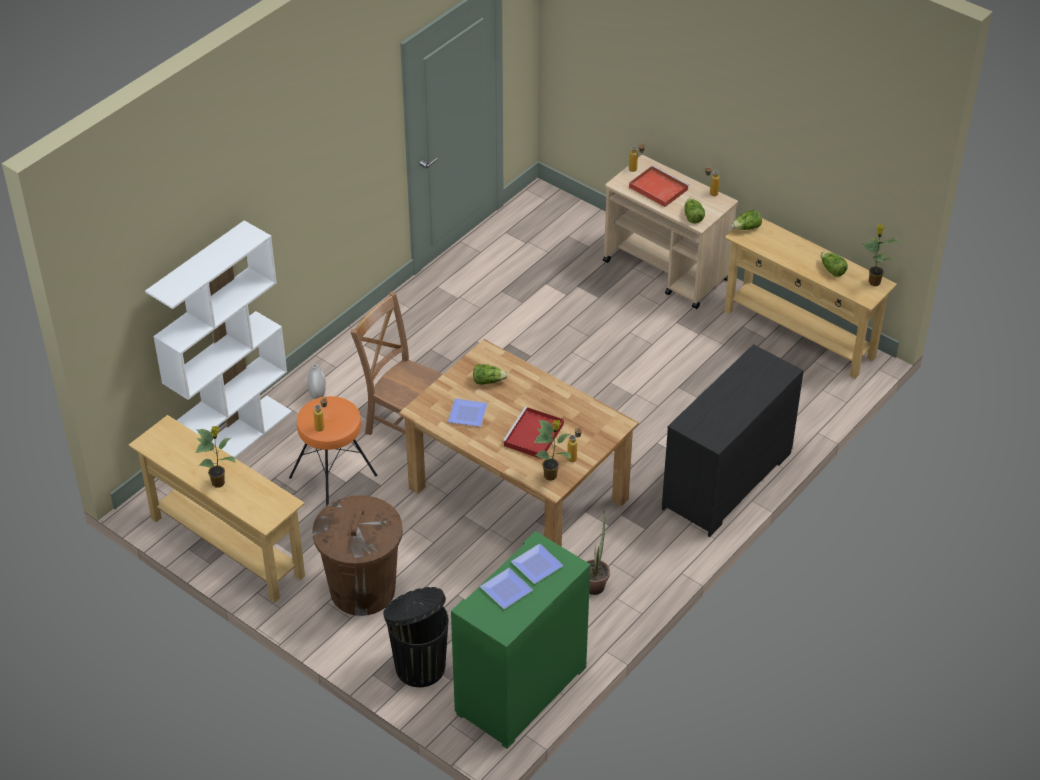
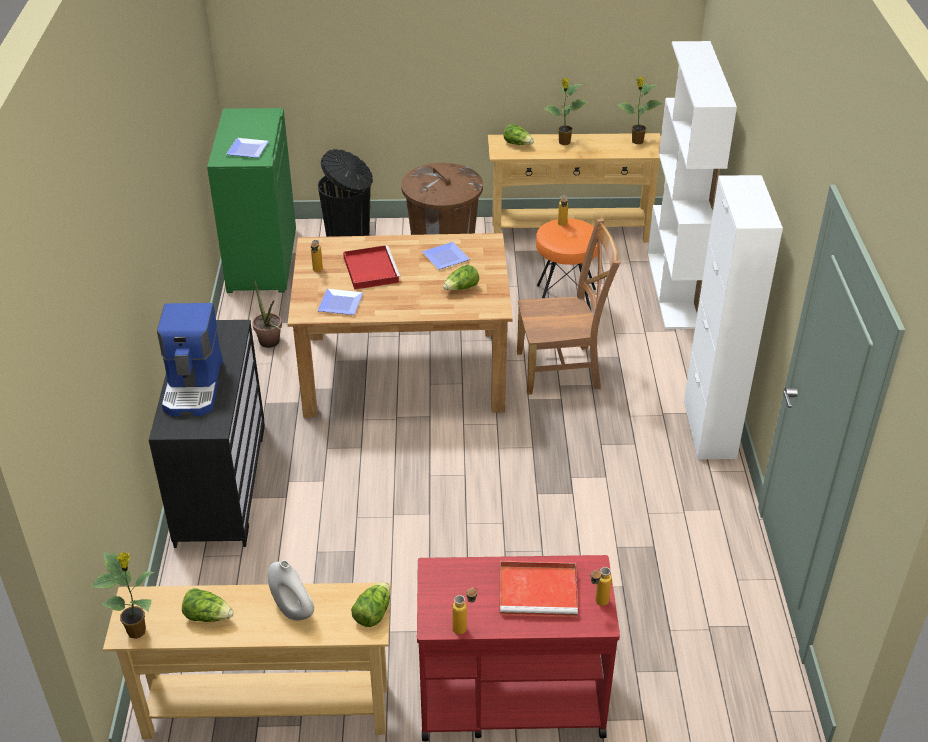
camera: 140 degrees right, 5 degrees down
white vase [307,363,326,399] -> white vase moved to [268,560,314,621]
plate [480,568,533,609] -> plate moved to [317,289,363,315]
potted plant [534,420,571,481] -> potted plant moved to [618,77,663,144]
beige cart [603,155,738,309] -> red cart [417,555,620,742]
lettuce [684,198,705,224] -> lettuce moved to [503,124,534,145]
none -> coffee machine [157,303,223,416]
none -> white cabinet [684,175,783,459]

